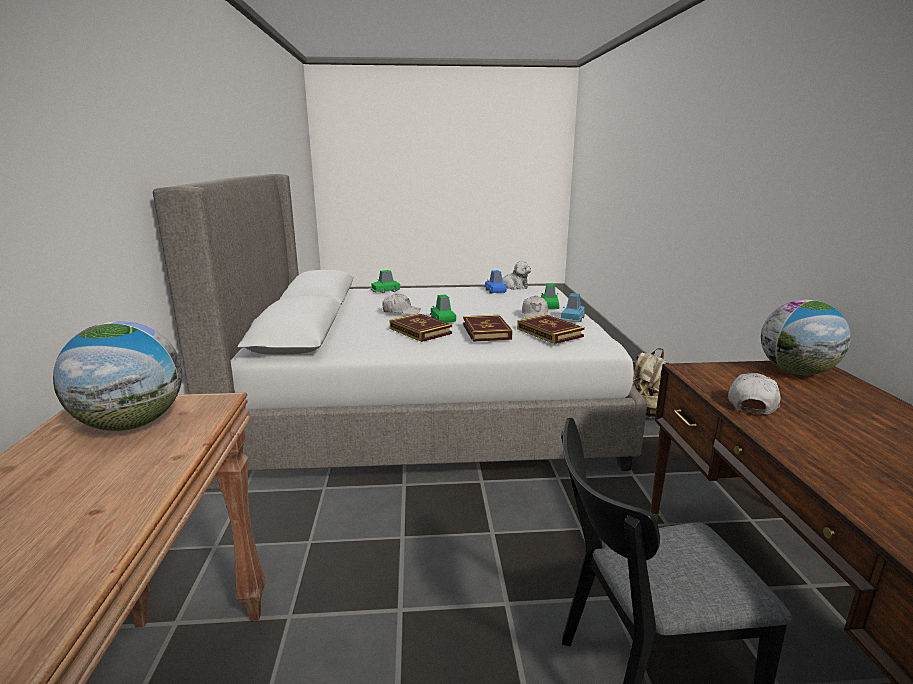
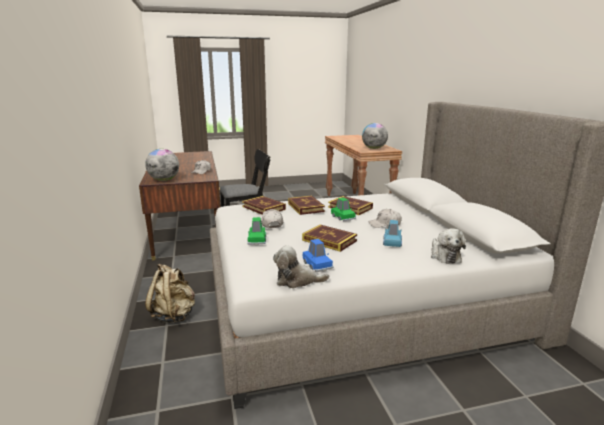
camera: 170 degrees right, 0 degrees up
green toy car [371,270,400,293] -> plush toy [431,228,466,264]
blue toy car [560,293,585,323] -> blue toy car moved to [383,220,402,247]
none -> book [302,225,357,252]

